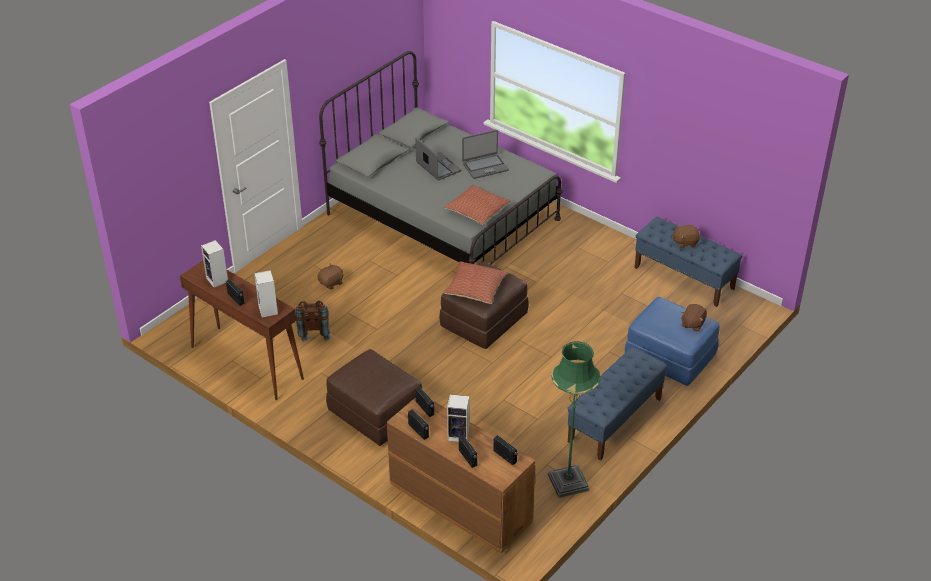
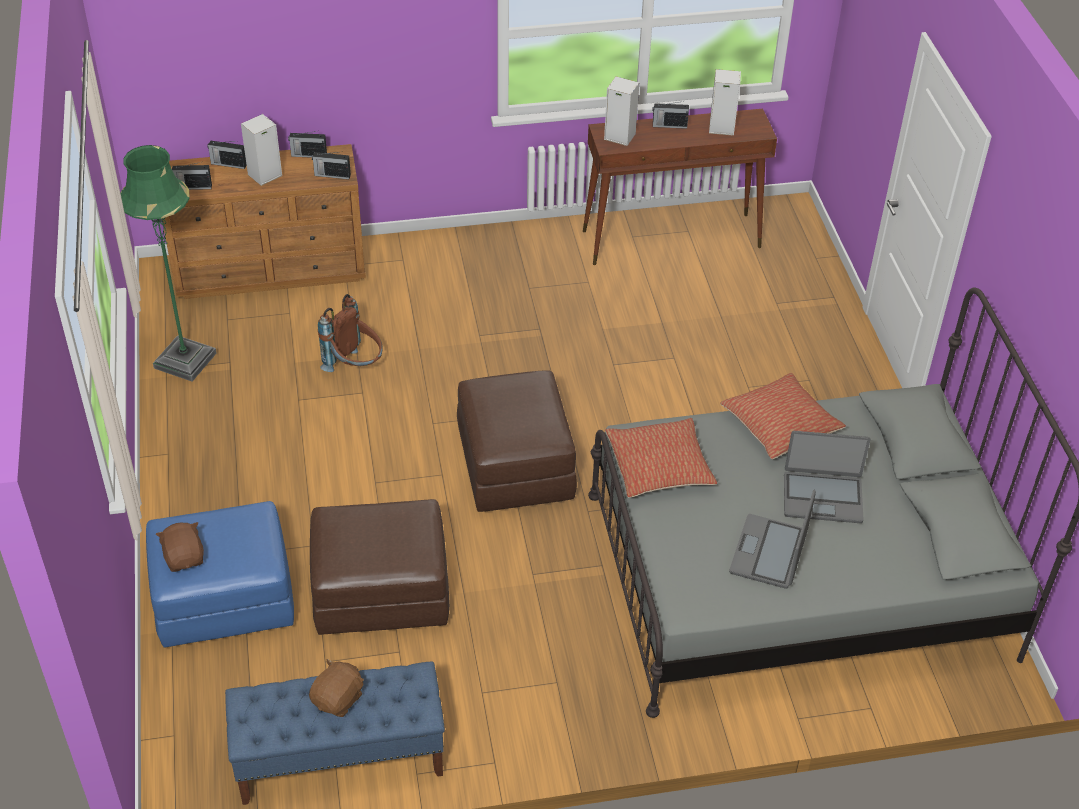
camera: 130 degrees right, 5 degrees up
brown backpack [295,300,332,341] -> brown backpack moved to [318,294,383,372]
brown plush toy [318,263,343,290] -> none
brown ottoman [326,349,422,446] -> brown ottoman moved to [310,499,450,635]
pillow [444,262,508,304] -> pillow moved to [720,373,846,459]
blue bench [567,347,668,461] -> none

